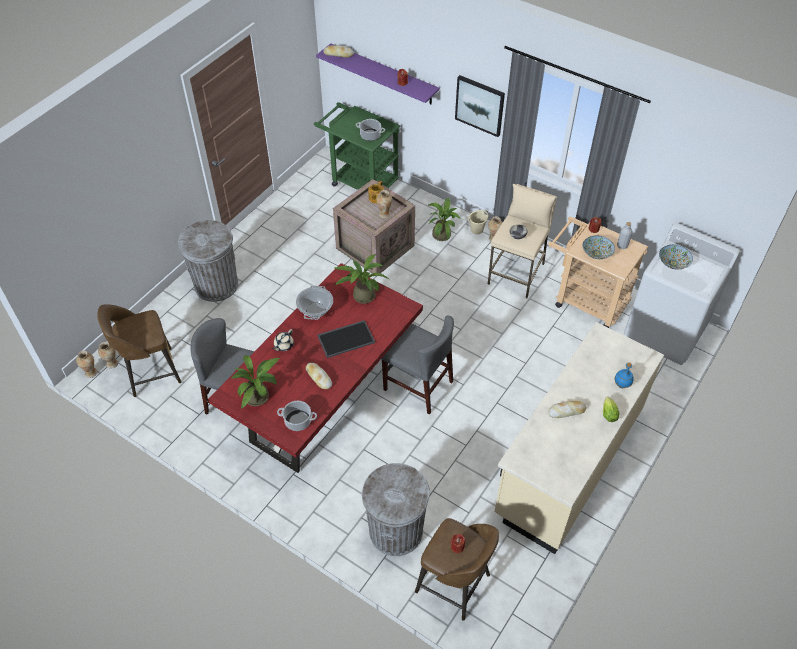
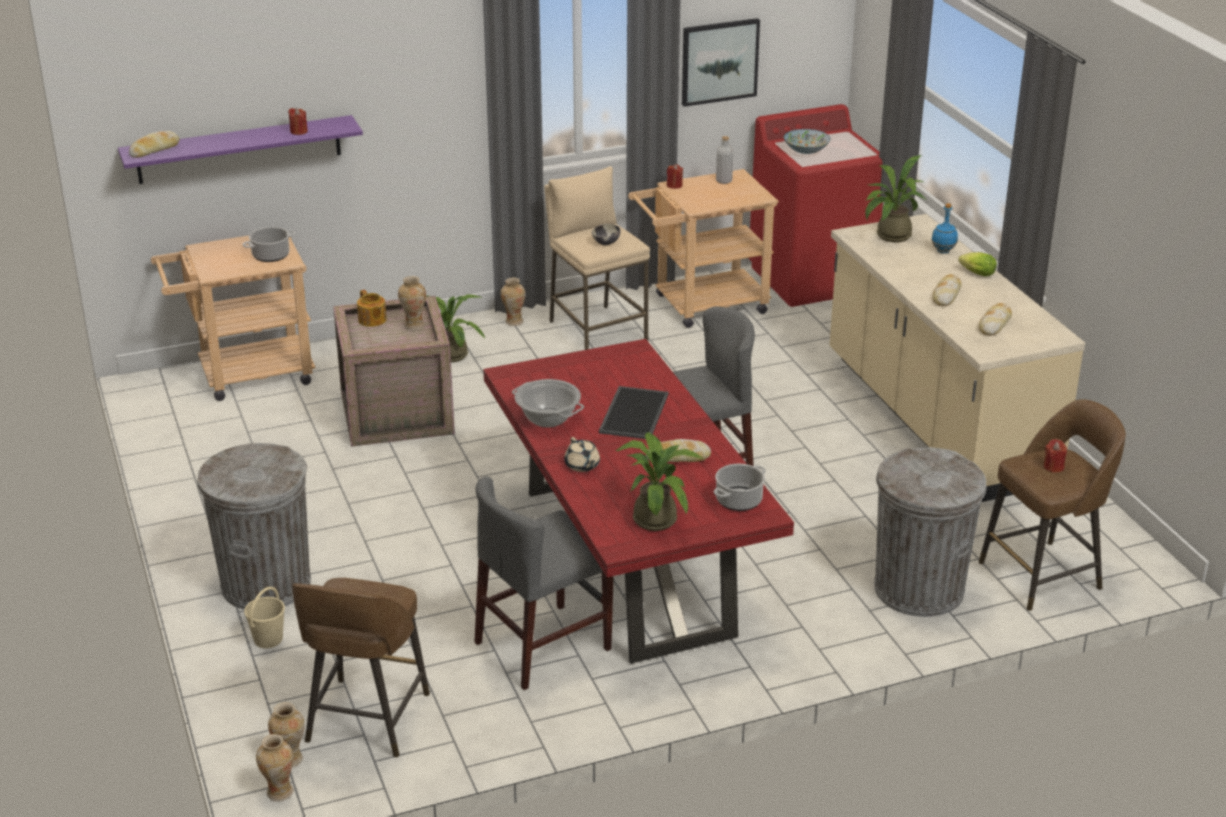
camera: 55 degrees left, 20 degrees down
green cart [314,102,400,190] -> beige cart [151,236,316,401]
potted plant [333,254,389,304] -> potted plant moved to [865,155,927,242]
picture [455,75,505,137] -> picture moved to [682,18,760,107]
beige bucket [468,210,489,234] -> beige bucket moved to [244,587,285,648]
bowl [583,236,615,259] -> none
white washing machine [624,223,740,365] -> red washing machine [748,104,883,307]
none -> bread [979,303,1012,336]

